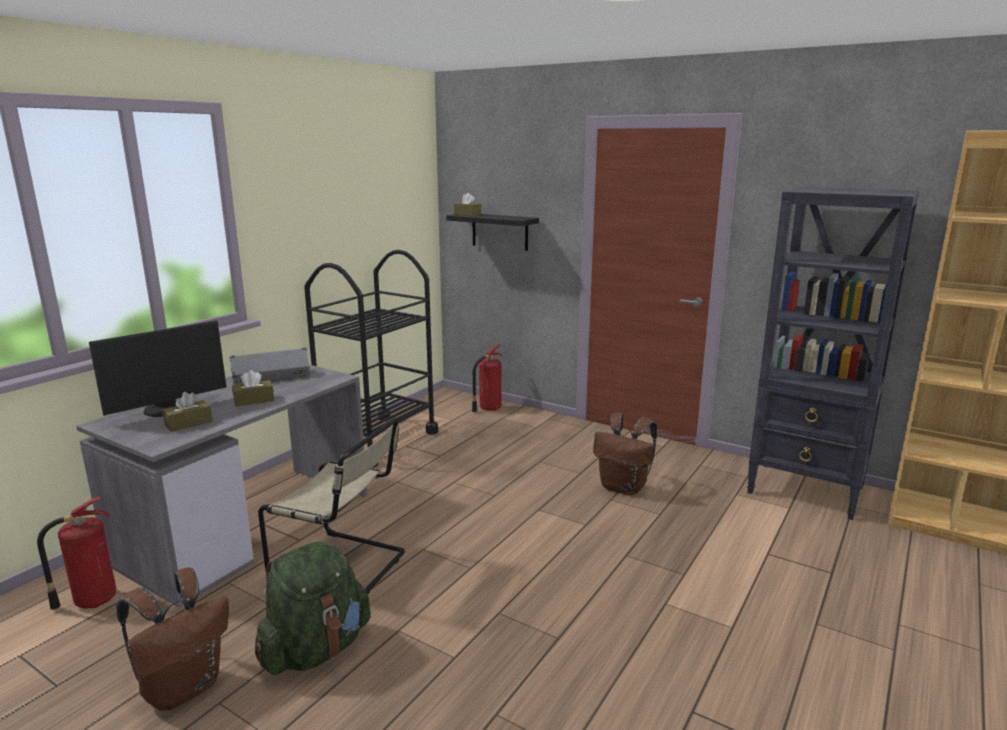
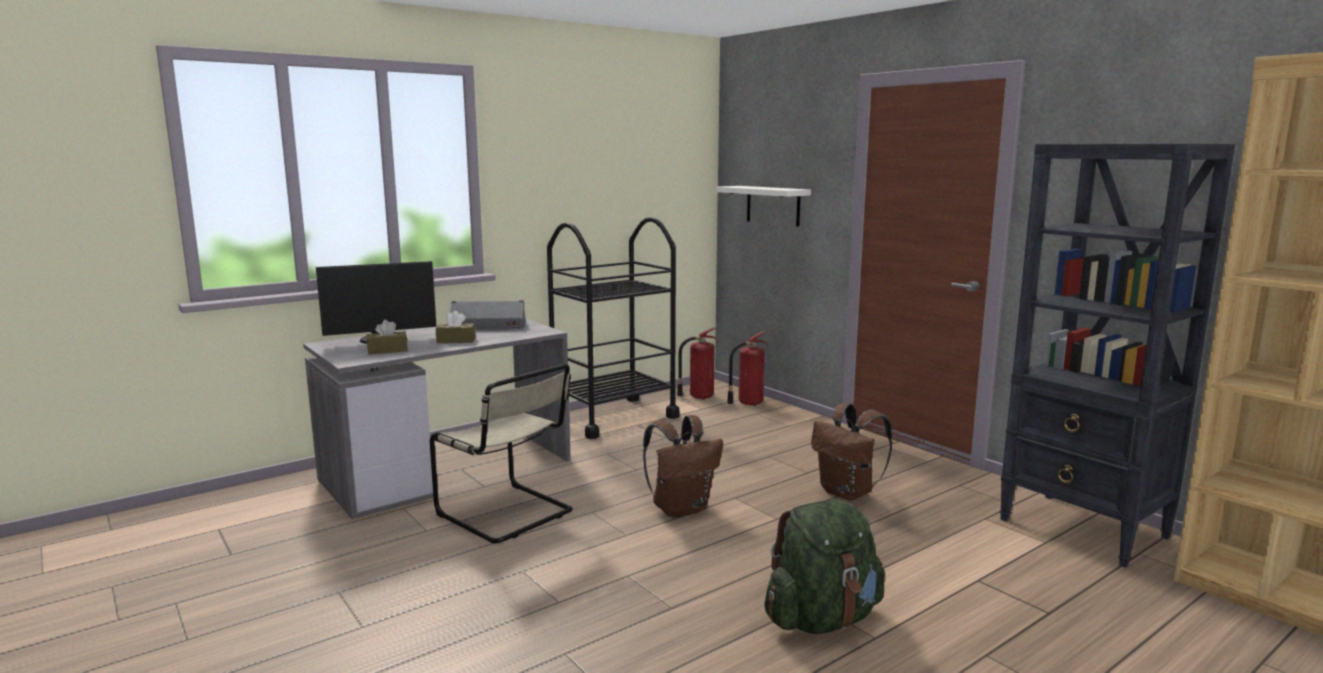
camera: 20 degrees right, 5 degrees down
fire extinguisher [37,496,116,610] -> fire extinguisher moved to [677,327,719,400]
brown backpack [116,567,229,711] -> brown backpack moved to [643,415,723,518]
green backpack [255,541,371,675] -> green backpack moved to [764,499,885,634]
black shelf [446,214,539,251] -> white shelf [716,186,811,227]
brown tissue box [454,193,481,216] -> none

